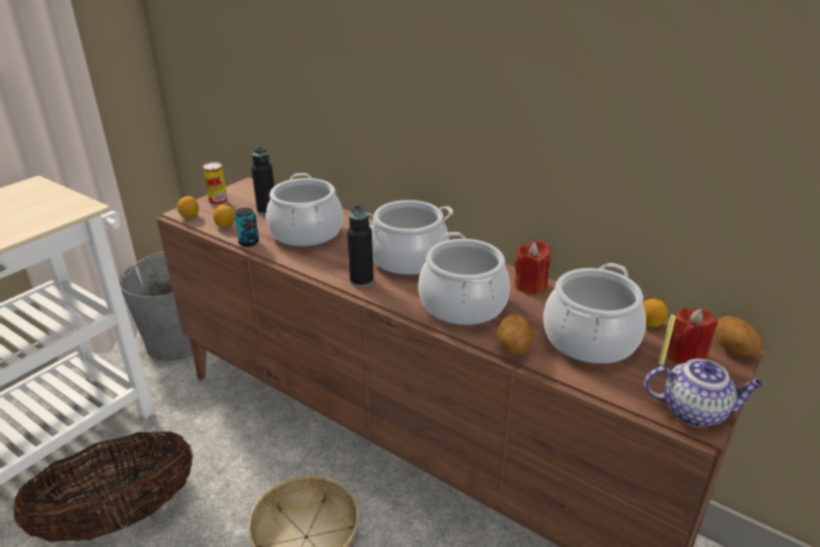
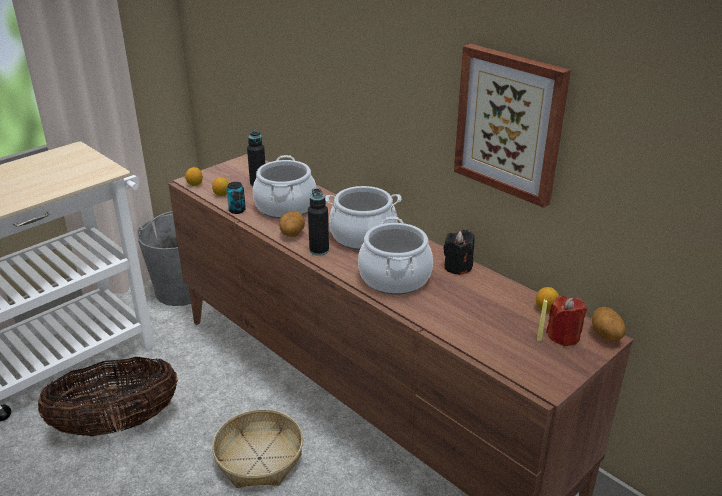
camera: 10 degrees right, 0 degrees up
can [203,162,228,206] -> none
potato [497,314,533,355] -> potato moved to [280,211,305,237]
red candle [515,240,551,295] -> black candle [444,230,474,275]
cooking pot [543,263,646,365] -> none
teapot [644,359,764,427] -> none
none -> picture [454,44,571,208]

